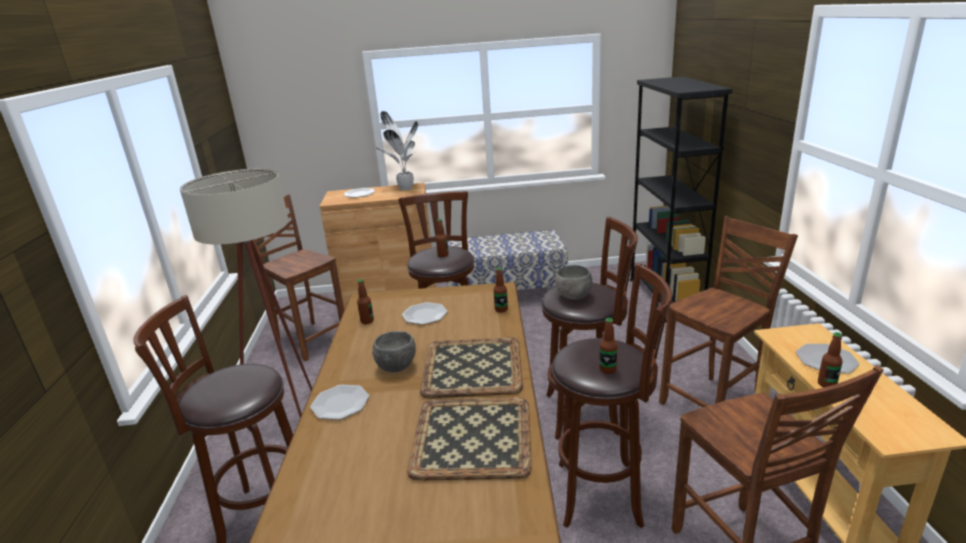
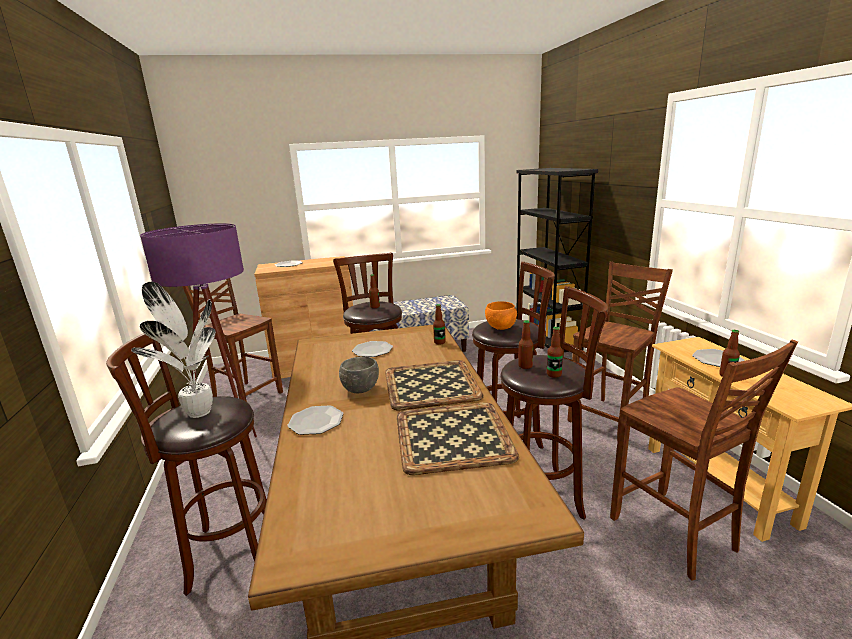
camera: 10 degrees left, 5 degrees down
beige floor lamp [180,169,312,417] -> purple floor lamp [140,223,260,475]
bottle [357,279,374,324] -> bottle moved to [518,320,533,369]
potted plant [375,111,418,190] -> potted plant moved to [131,282,216,418]
grey bowl [555,265,593,300] -> orange bowl [485,301,517,330]

